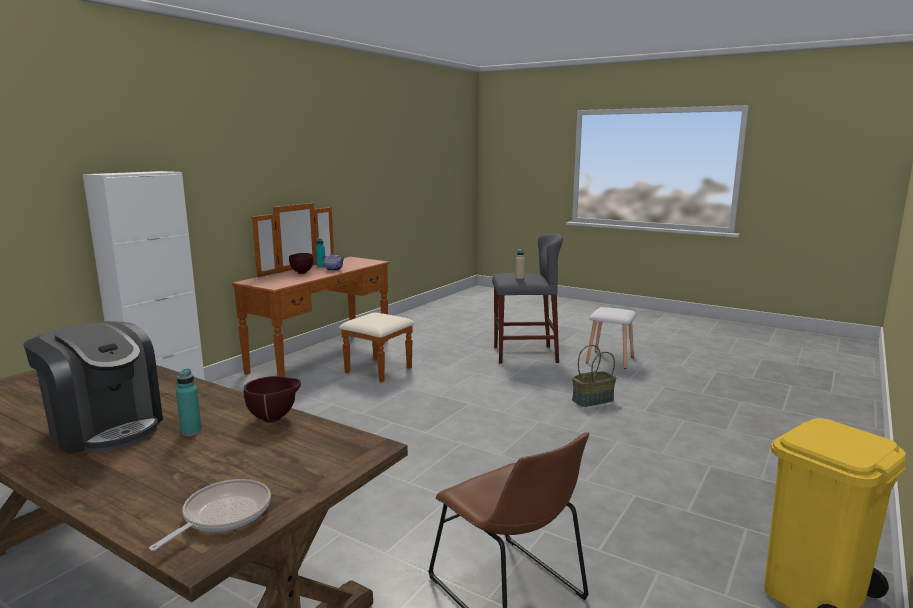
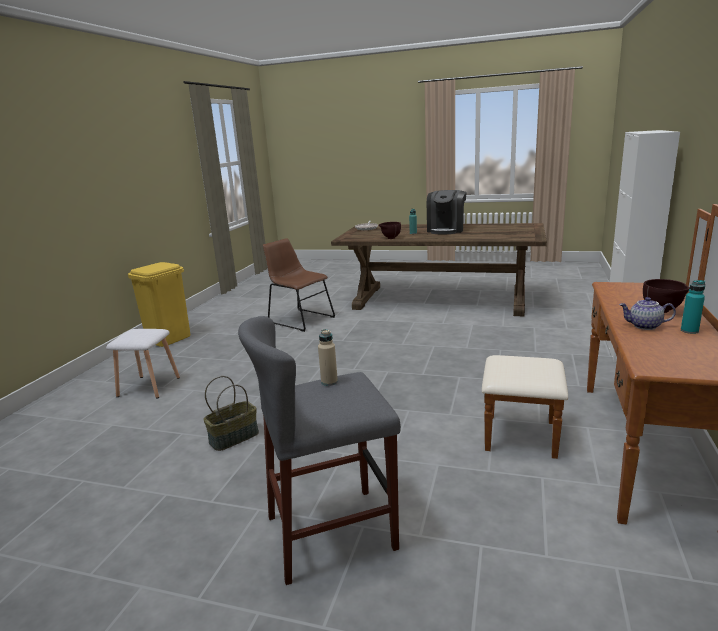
camera: 165 degrees right, 5 degrees up
coffee machine [23,321,163,454] -> coffee machine turned 90 degrees counterclockwise [427,190,467,234]
white stool [586,307,636,369] -> white stool moved to [106,329,180,399]

